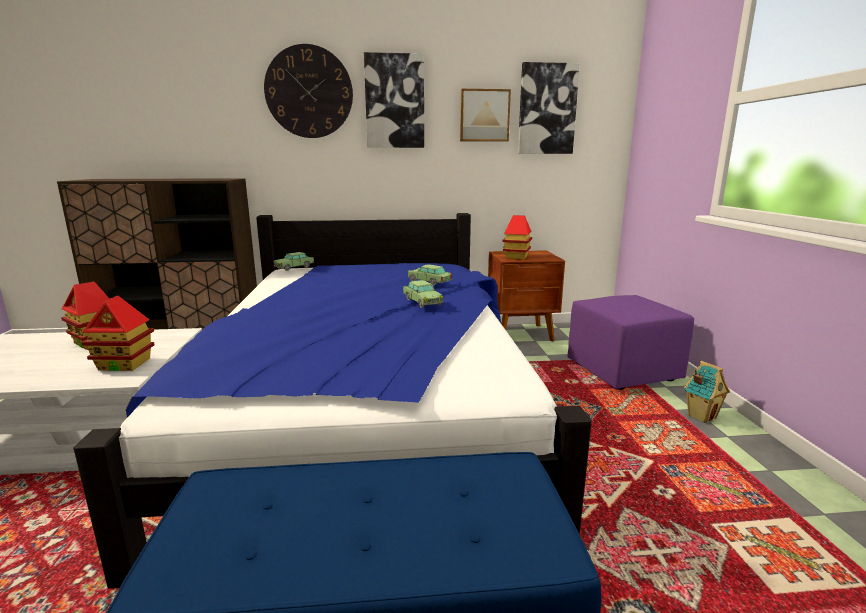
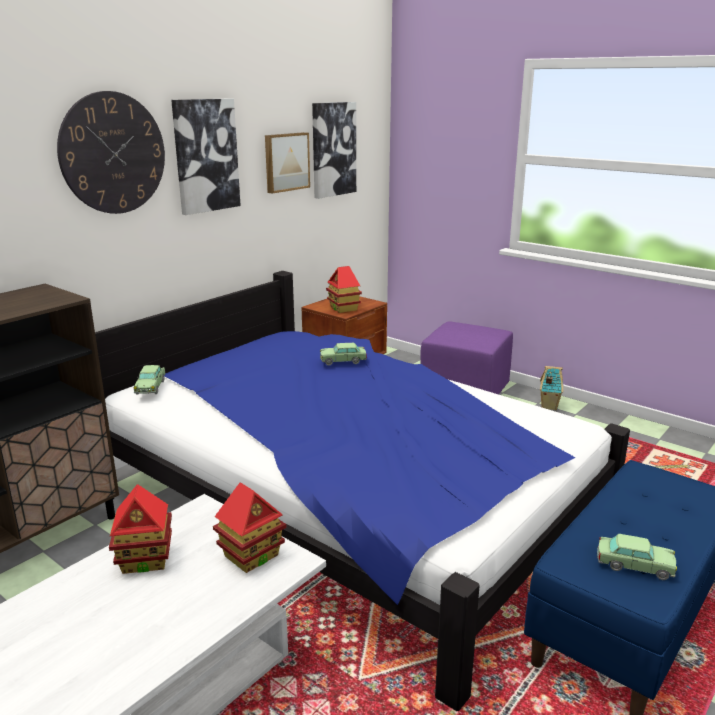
camera: 45 degrees left, 5 degrees up
toy car [403,280,443,308] -> toy car moved to [597,534,677,580]

